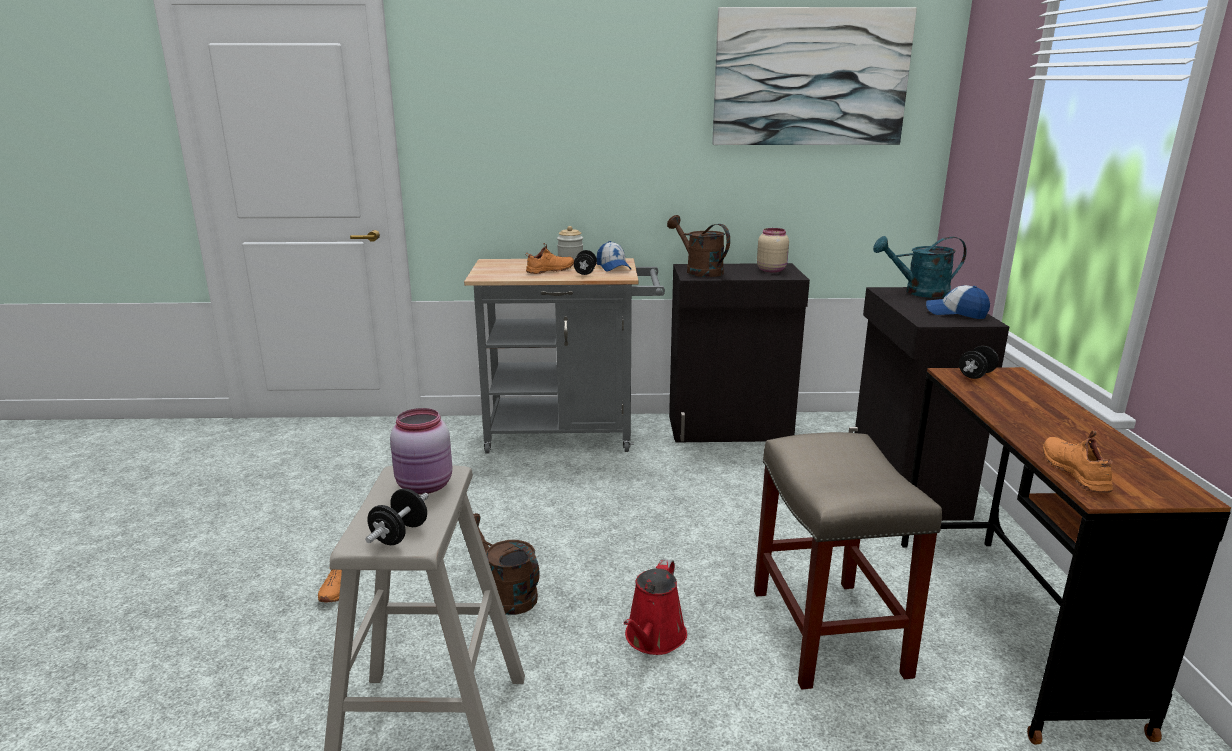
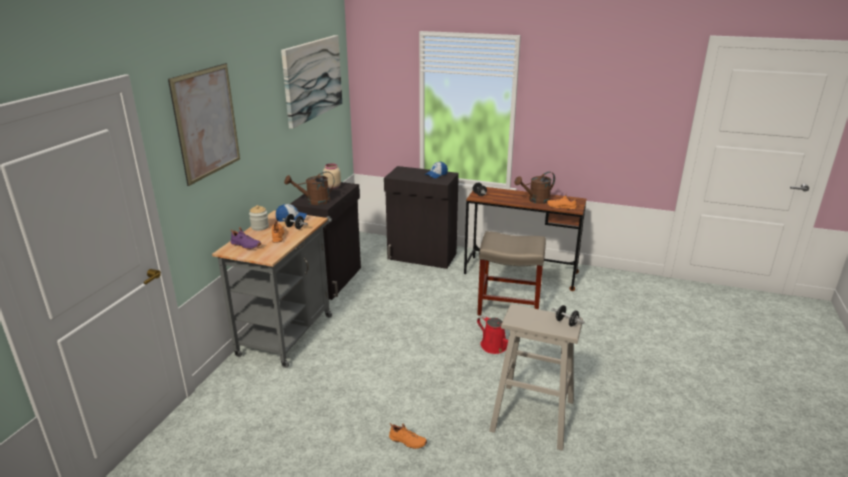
camera: 70 degrees left, 5 degrees up
pink jar [390,408,452,494] -> none
brown watering can [473,513,540,615] -> brown watering can moved to [514,172,555,204]
turquoise watering can [873,236,967,298] -> none
none -> picture [168,63,240,186]
none -> purple shoe [231,227,261,249]

